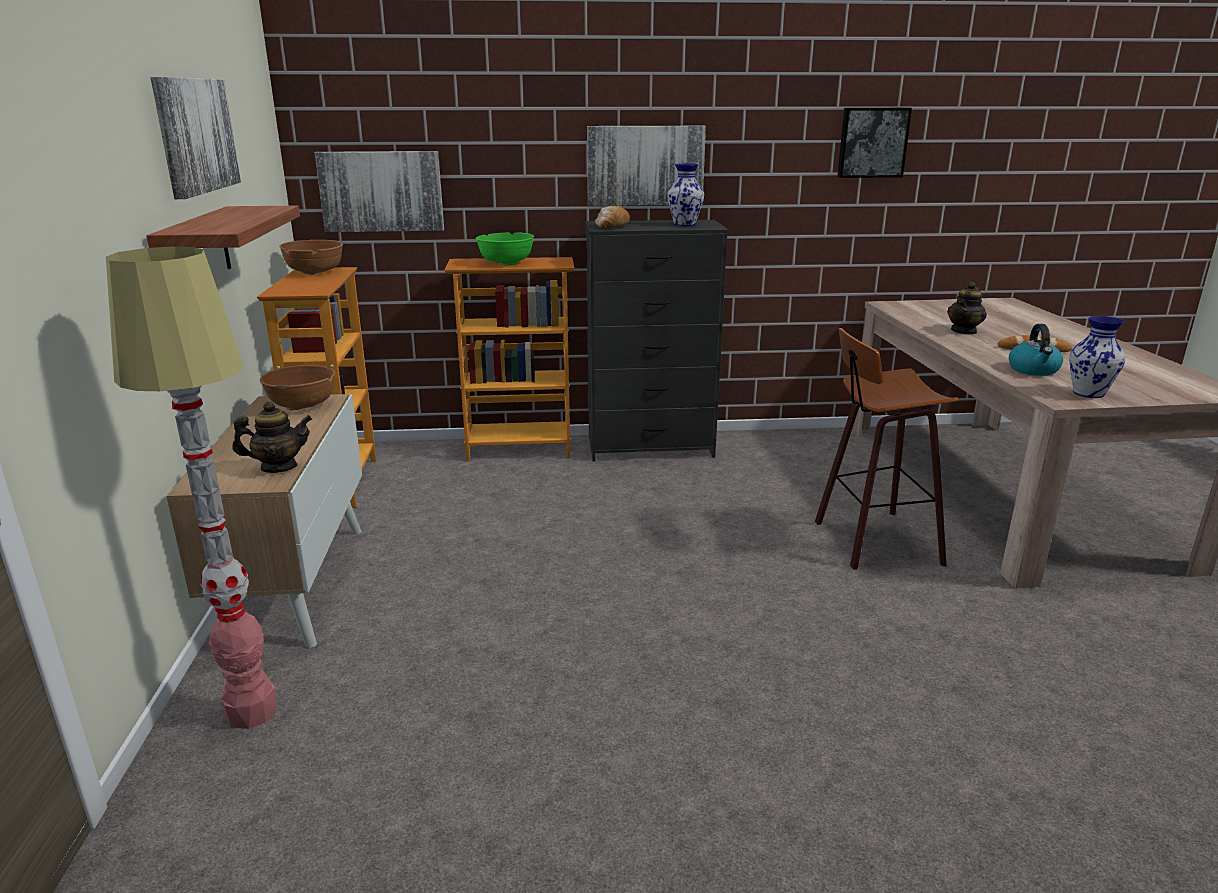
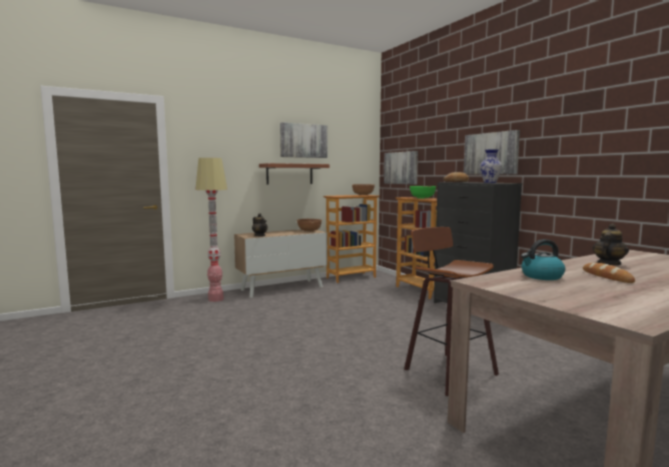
camera: 65 degrees right, 15 degrees down
picture [837,108,912,178] -> none
teapot [947,282,987,335] -> teapot turned 120 degrees clockwise [592,223,629,265]
vase [1069,316,1126,398] -> none

